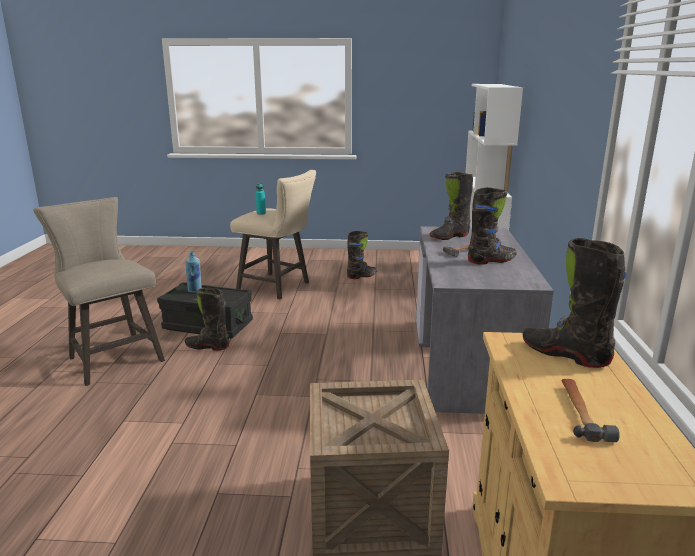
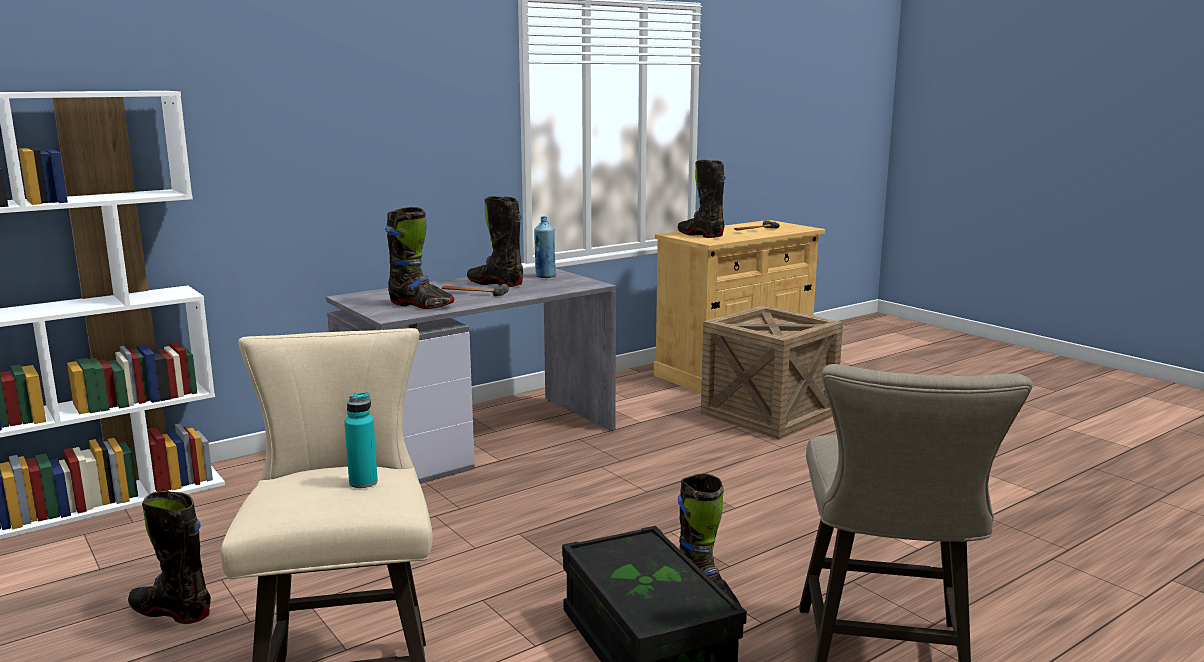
camera: 130 degrees left, 5 degrees down
blue bottle [185,252,202,293] -> blue bottle moved to [534,216,556,278]
black boot [523,238,627,368] -> black boot turned 135 degrees clockwise [678,160,726,238]

